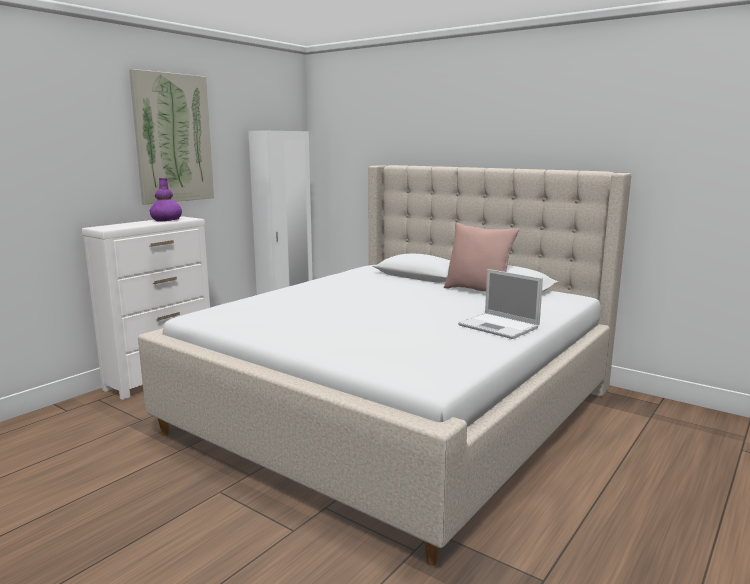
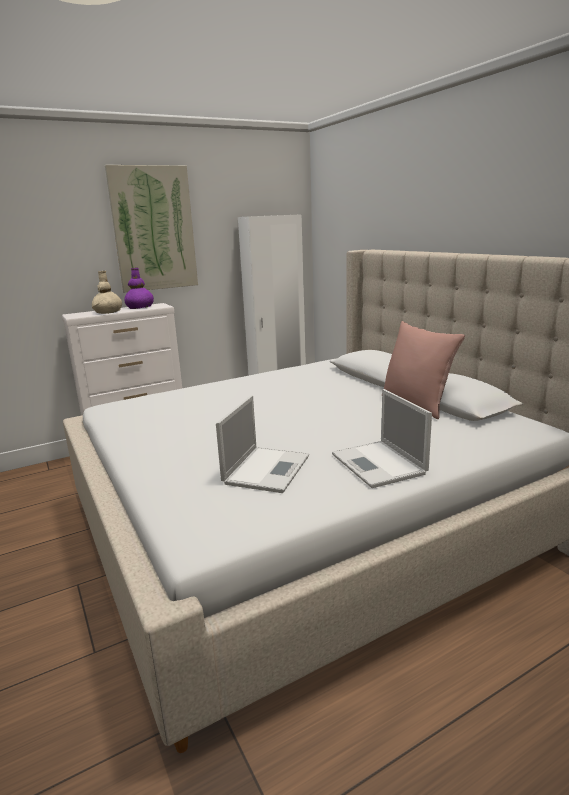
camera: 25 degrees right, 5 degrees up
none -> beige vase [92,271,122,314]
none -> laptop [216,395,309,493]

